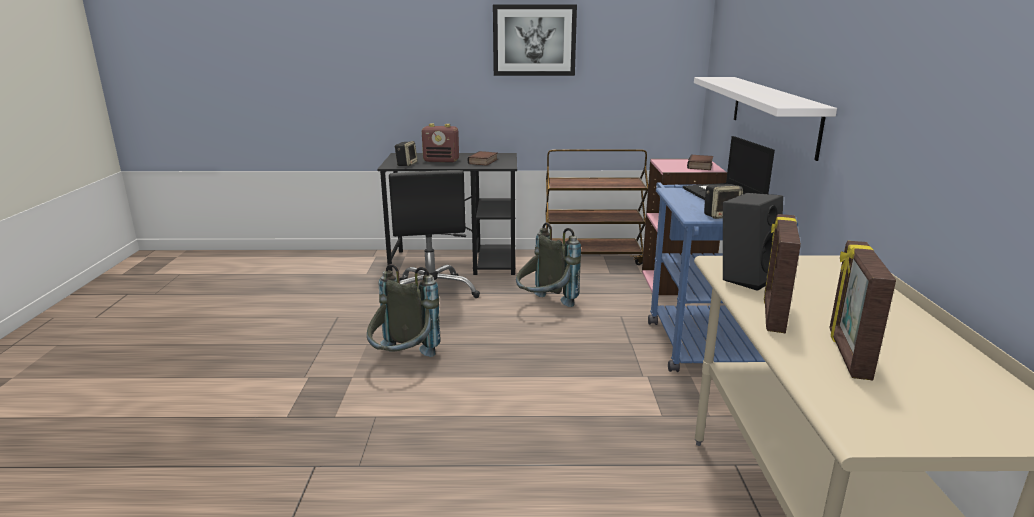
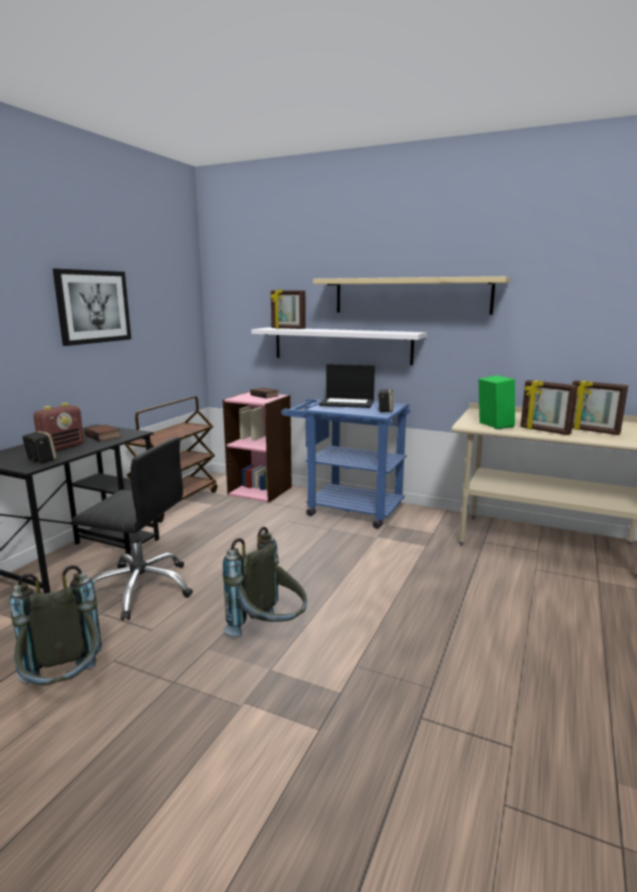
camera: 65 degrees left, 5 degrees down
grey backpack [516,222,581,307] -> grey backpack moved to [9,565,102,685]
black speaker [723,193,783,291] -> green speaker [479,375,515,429]
none -> picture frame [270,289,306,329]
none -> beige shelf [313,276,510,315]

